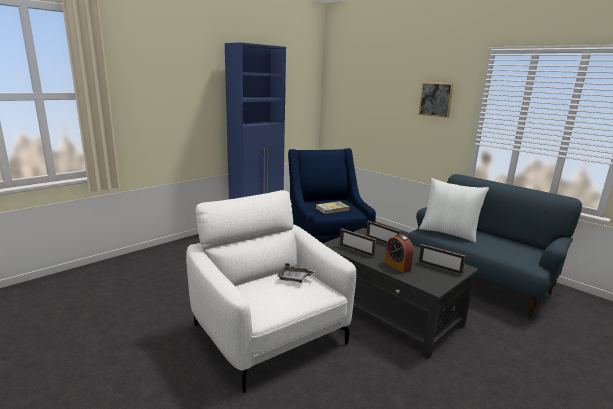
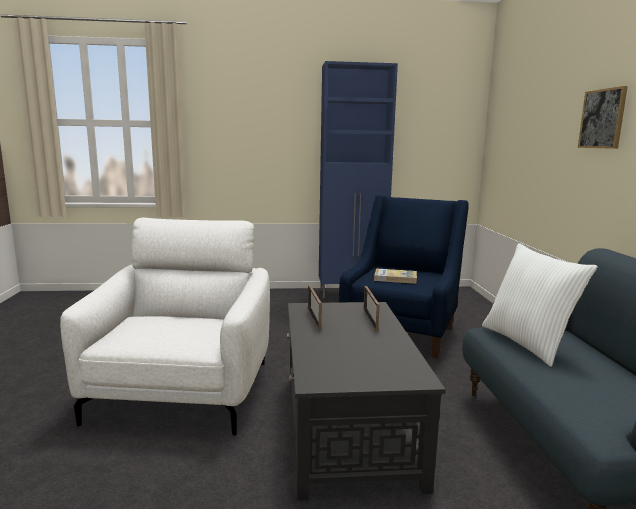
camera: 40 degrees right, 5 degrees down
grey tray [277,263,316,283] -> none
alarm clock [385,234,414,273] -> none
picture frame [418,244,466,275] -> none

